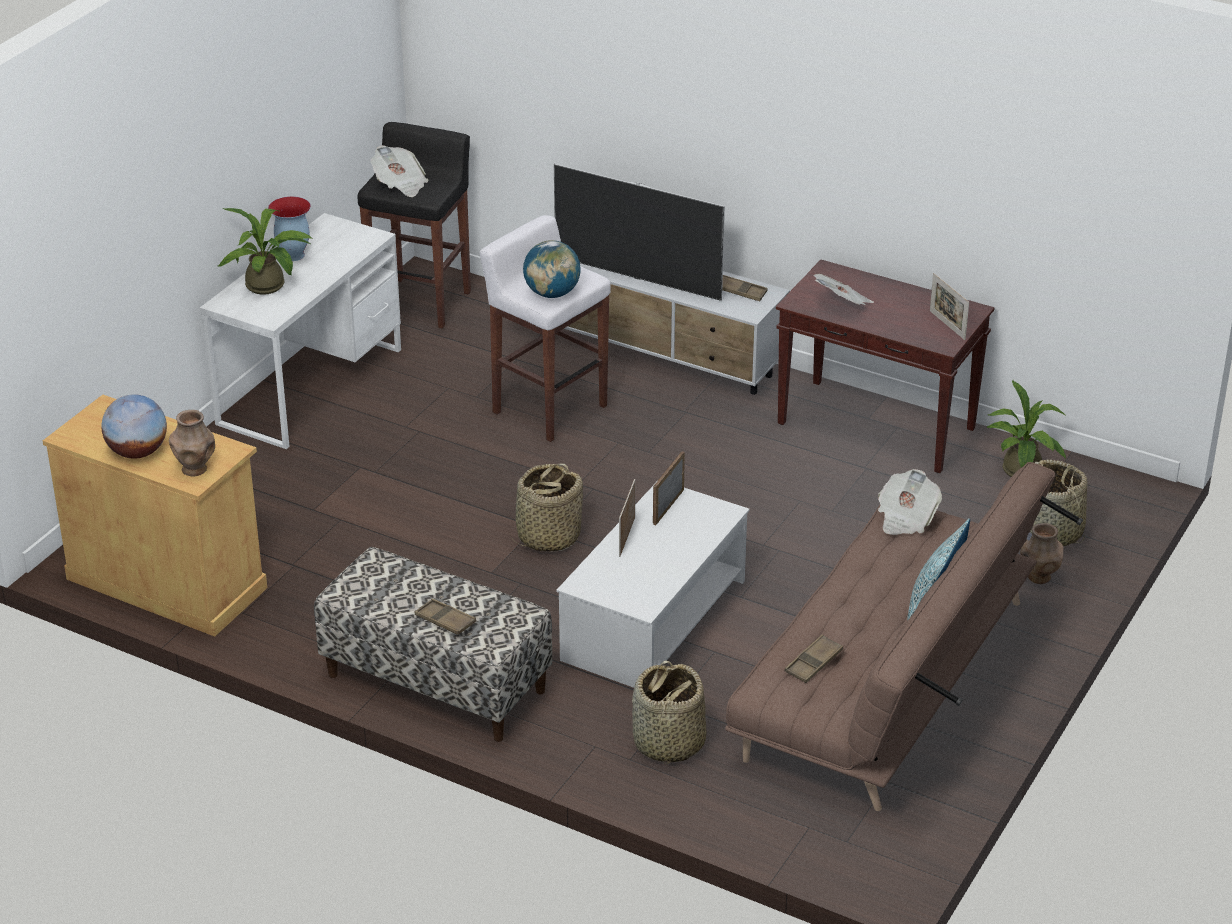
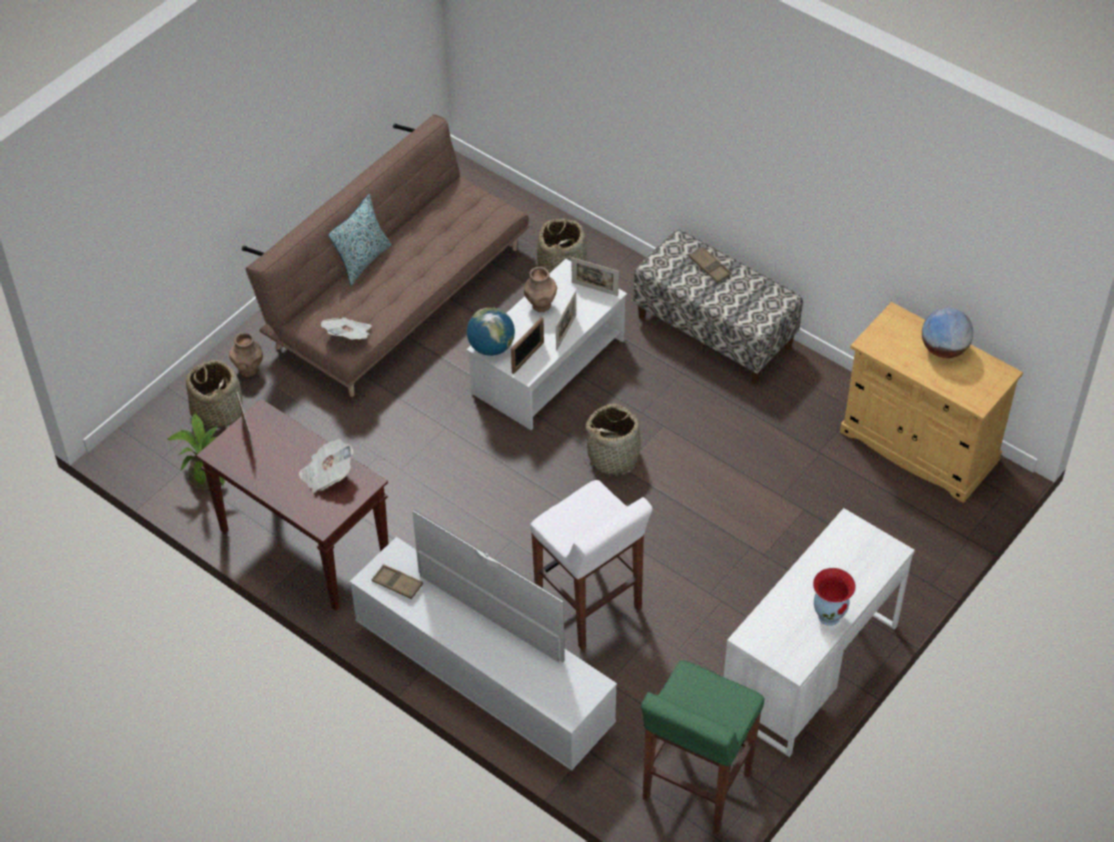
camera: 170 degrees left, 15 degrees up
brown vase [169,410,215,477] -> brown vase moved to [524,267,557,312]
potted plant [218,208,312,295] -> none
black stool [358,122,471,329] -> green stool [641,660,764,834]
newspaper [370,145,429,197] -> none
globe [523,240,581,298] -> globe moved to [467,308,515,356]
brown tray [785,634,843,683] -> none
none -> picture frame [572,257,619,296]

